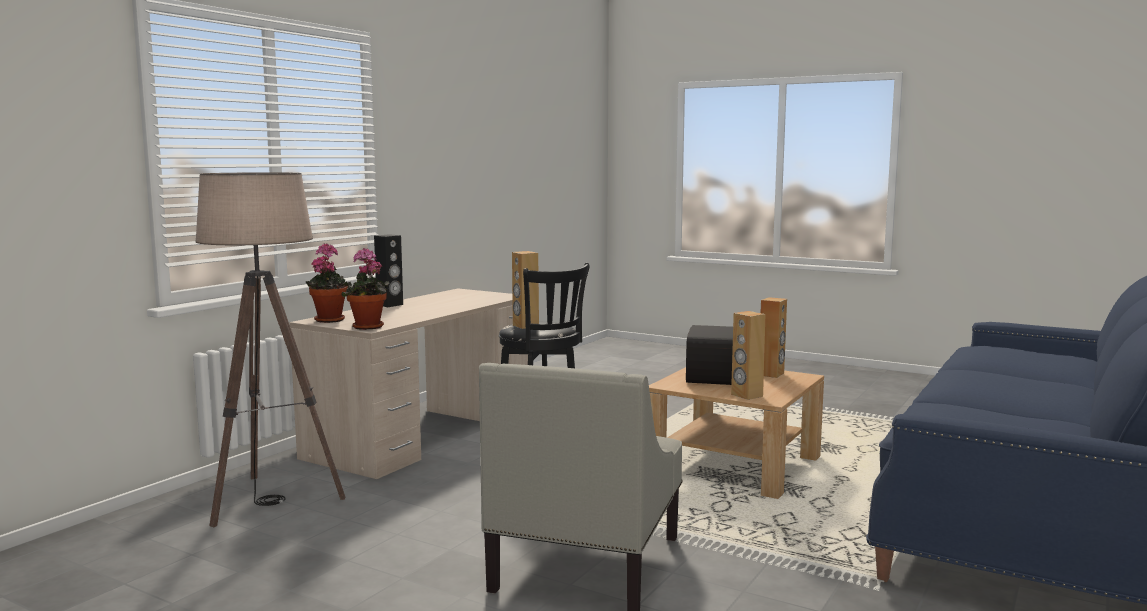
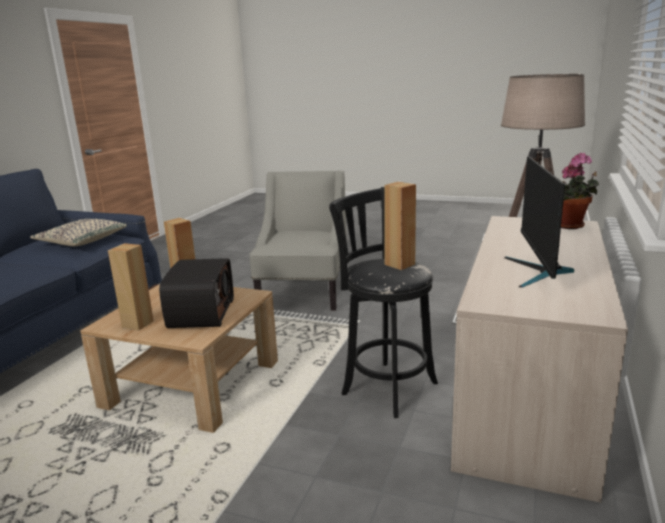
camera: 170 degrees right, 10 degrees up
potted plant [341,248,389,330] -> none
black speaker [374,234,403,307] -> none
none -> beige pillow [30,219,127,246]
none -> monitor [505,156,574,288]

